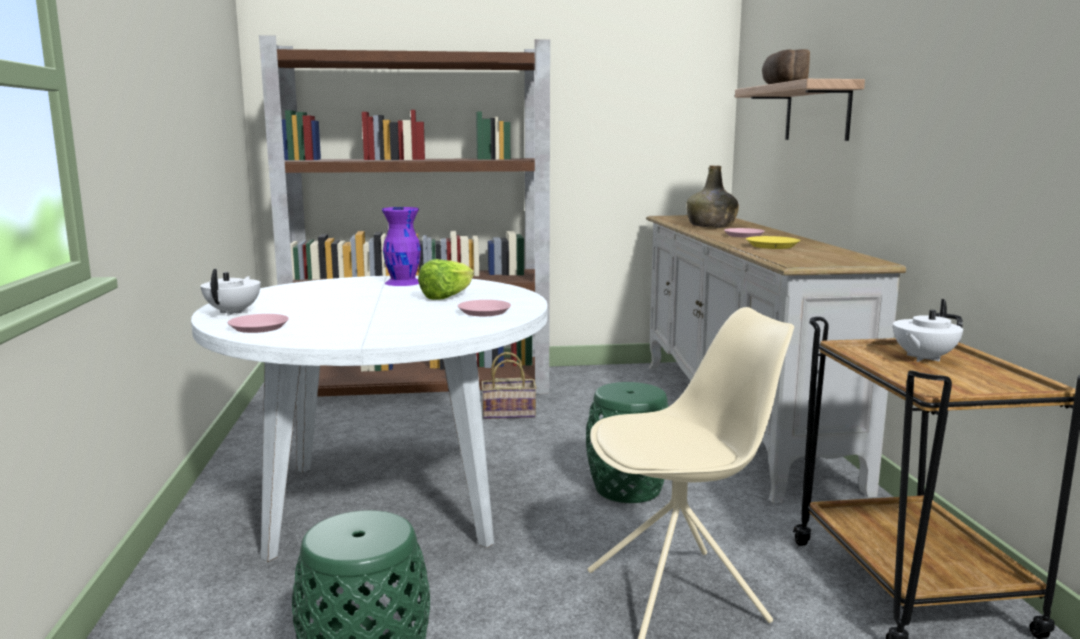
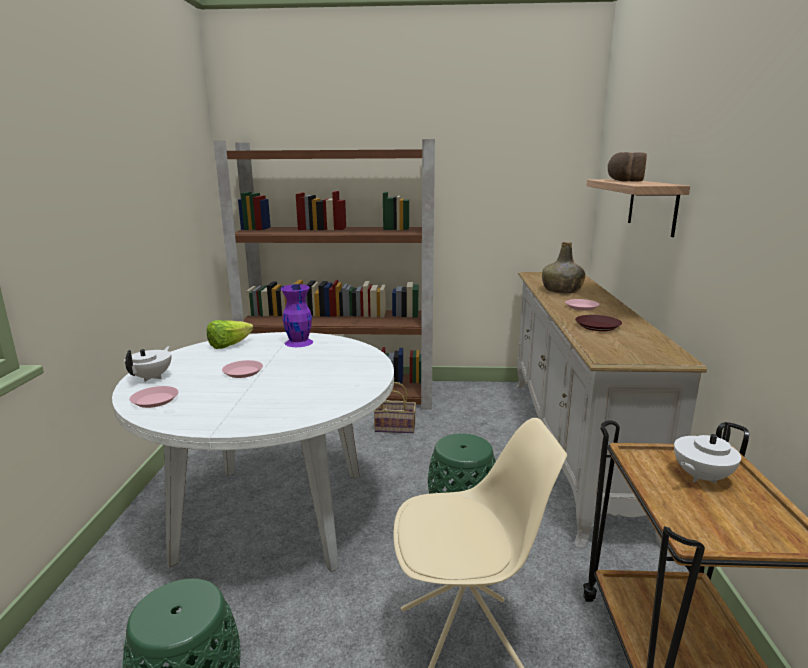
camera: 10 degrees right, 5 degrees up
lettuce [418,259,474,300] -> lettuce moved to [207,320,254,349]
pink plate [458,300,511,316] -> pink plate moved to [222,360,263,378]
yellow plate [746,236,800,249] -> brown plate [575,315,622,331]

